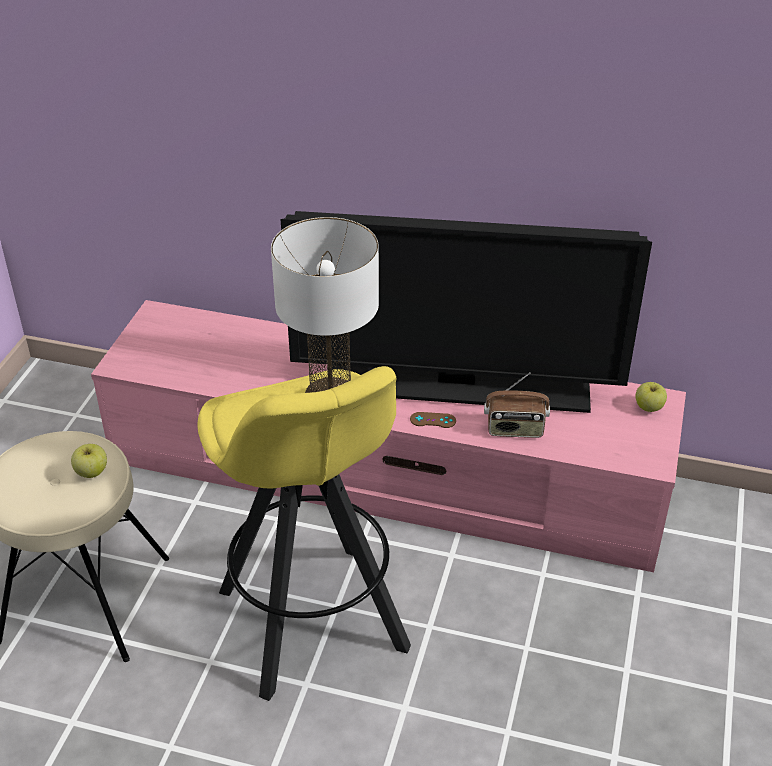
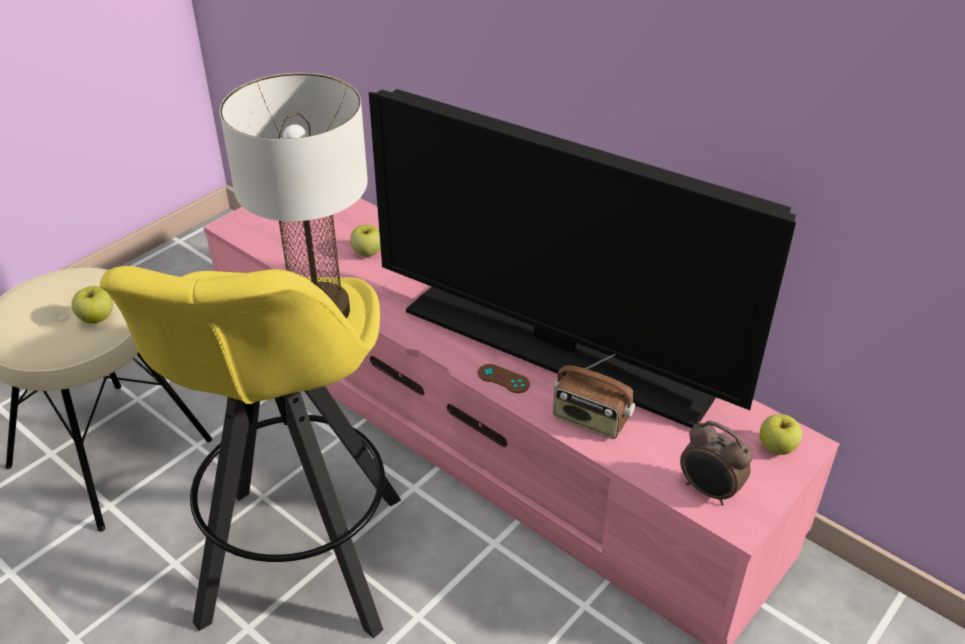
camera: 25 degrees right, 0 degrees up
none -> apple [350,224,381,257]
none -> alarm clock [680,421,753,506]

